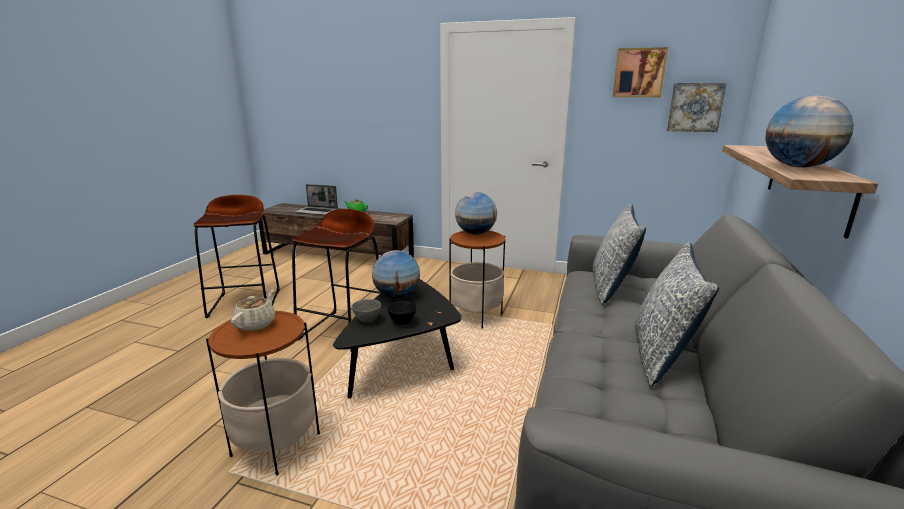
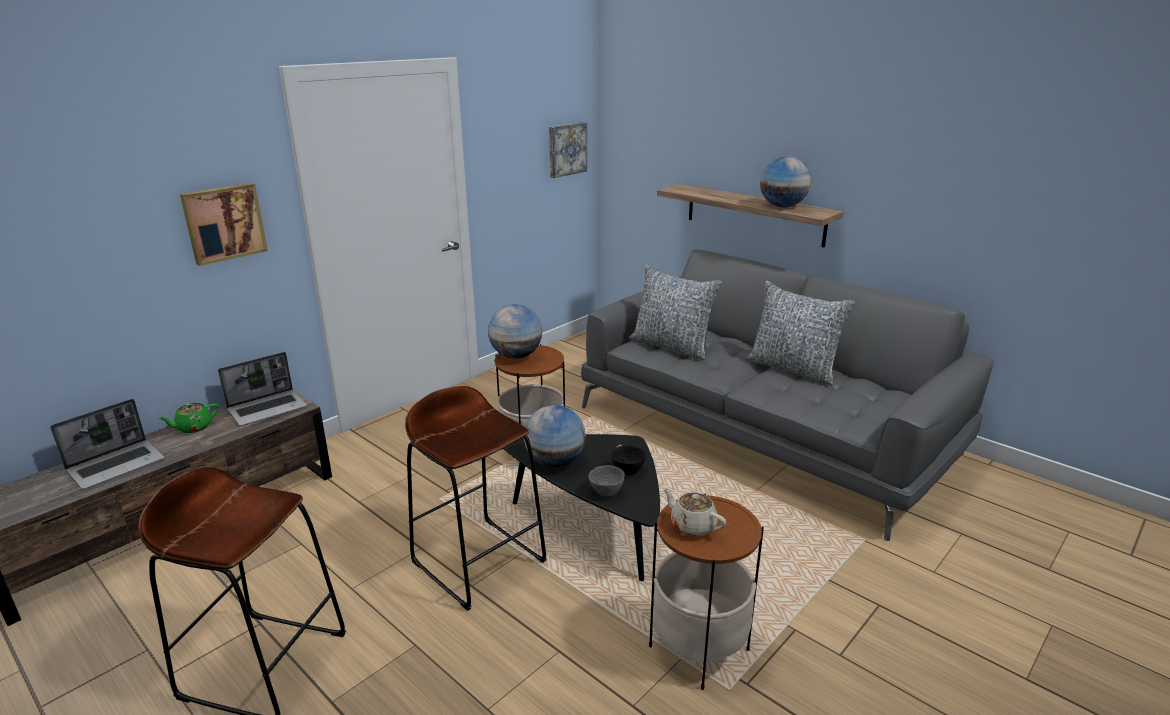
camera: 65 degrees left, 5 degrees up
picture [613,47,668,97] -> picture moved to [180,183,268,266]
none -> laptop [218,352,307,426]

